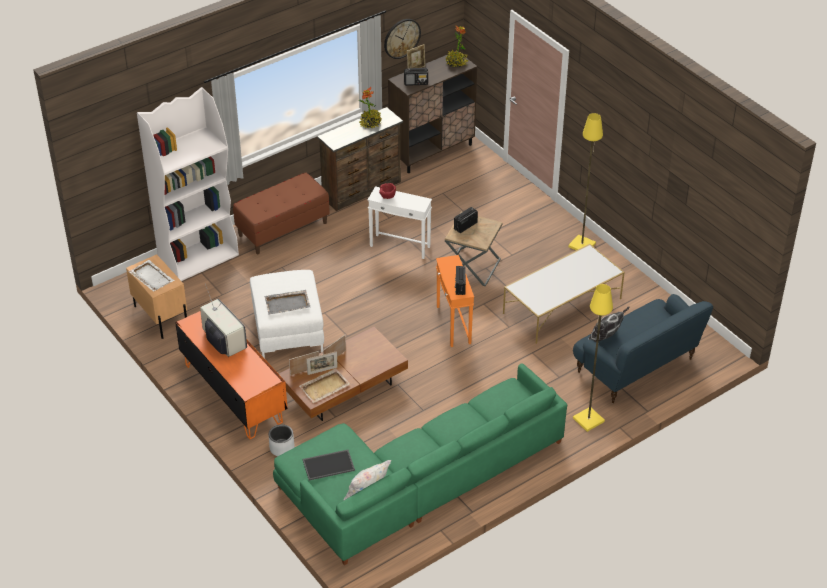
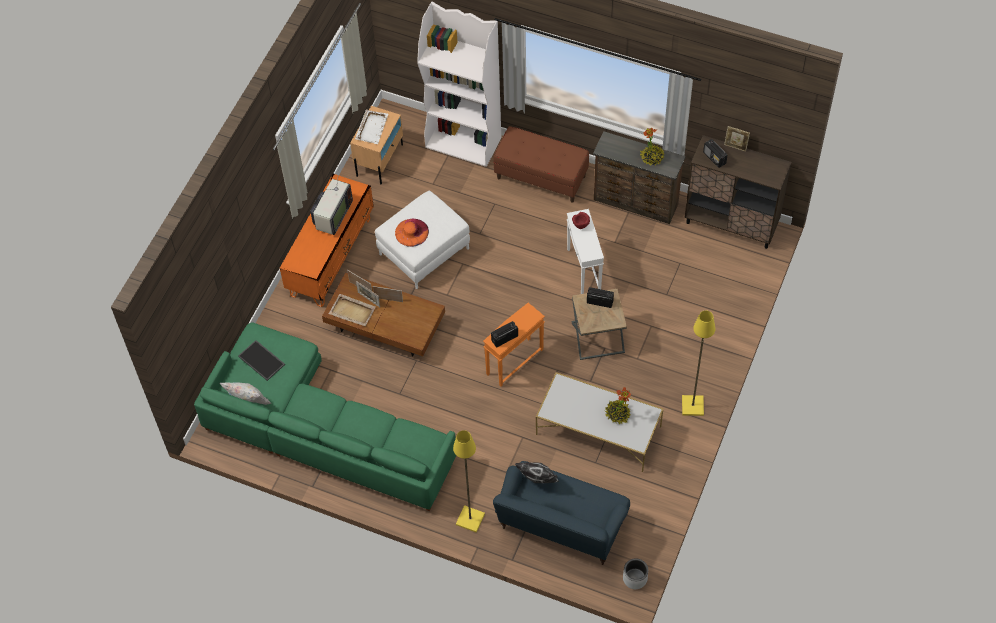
camera: 60 degrees right, 15 degrees up
grey tray [265,290,310,315] -> orange hat [395,219,429,247]
grey planter [268,424,295,456] -> grey planter moved to [623,558,648,589]
wall clock [384,19,421,59] -> none
potted plant [446,26,469,67] -> potted plant moved to [605,387,631,424]

